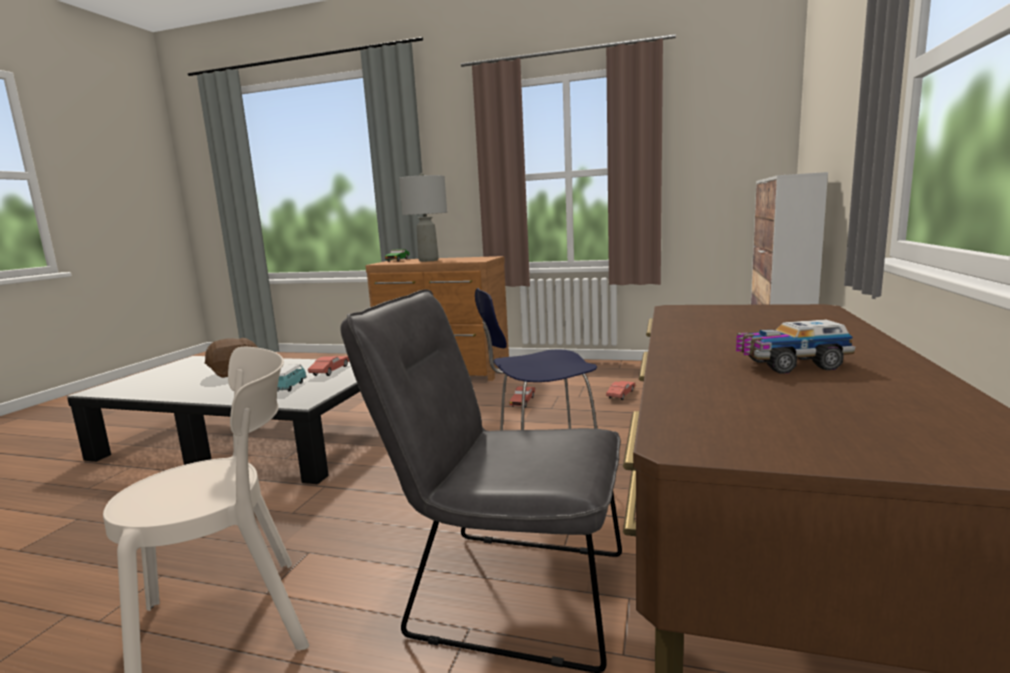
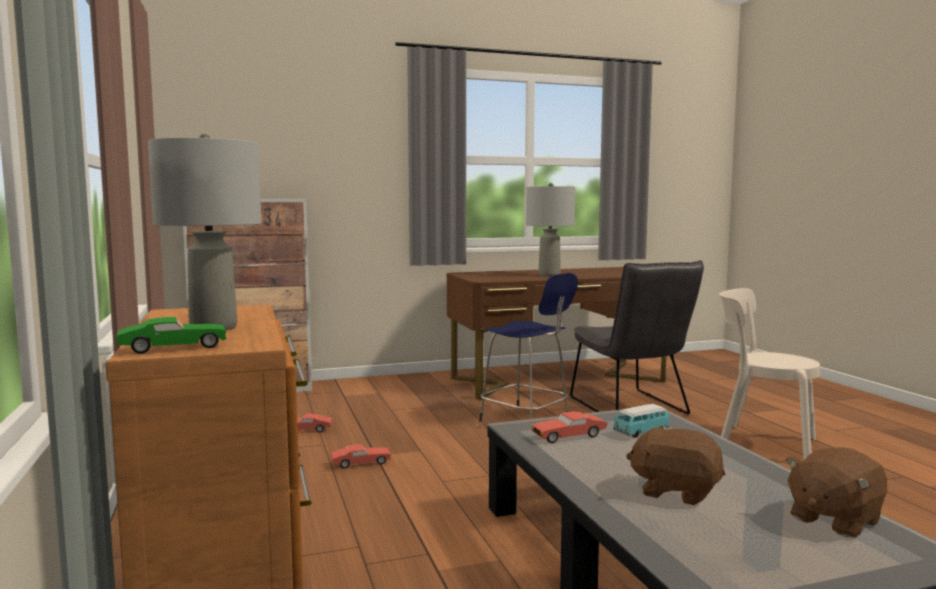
camera: 125 degrees left, 5 degrees down
toy truck [736,319,855,374] -> none
none -> grey table lamp [526,183,575,277]
none -> brown plush toy [785,447,887,538]

